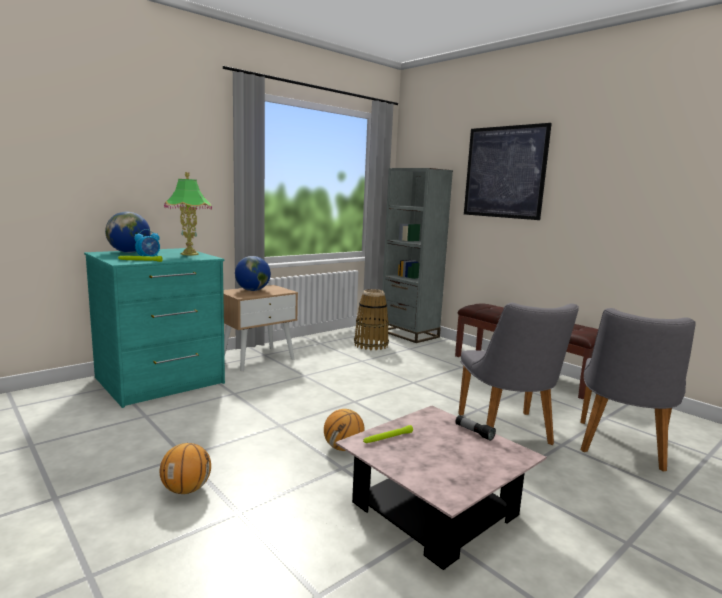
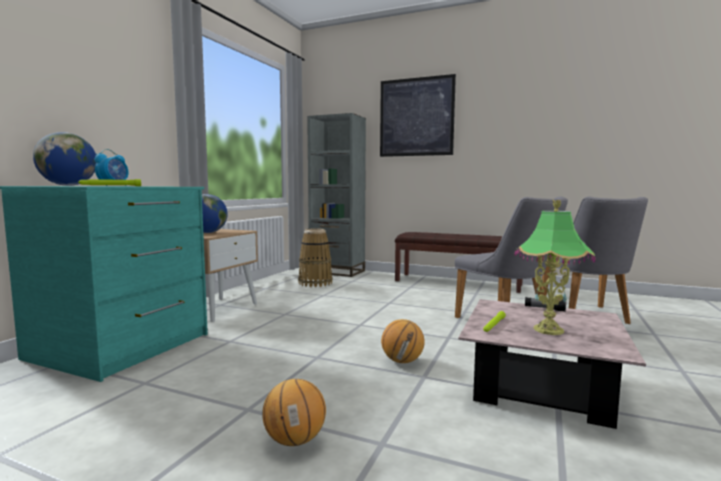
camera: 25 degrees left, 5 degrees down
table lamp [164,172,212,255] -> table lamp moved to [515,200,595,335]

